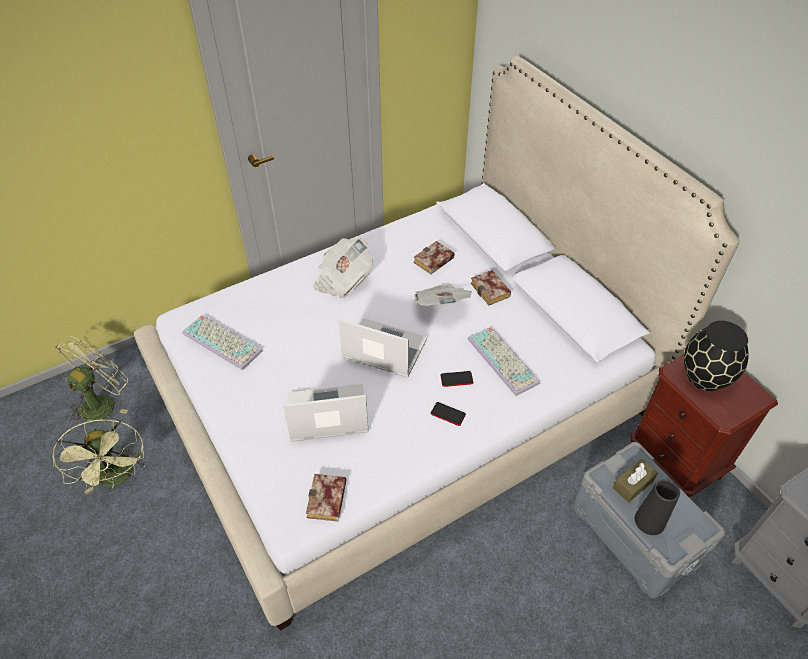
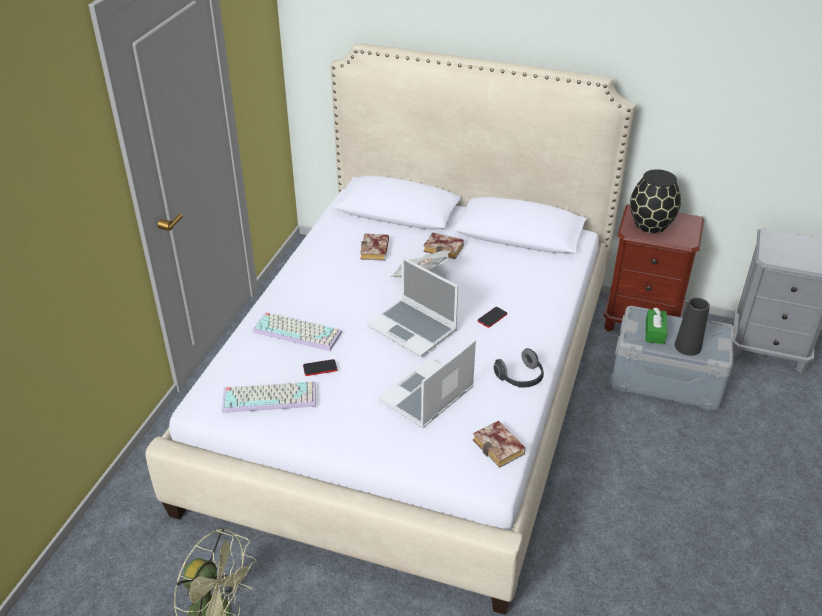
camera: 40 degrees left, 10 degrees down
green fan [56,336,128,425] -> none
newspaper [313,238,373,298] -> none
laptop [338,318,427,378] -> laptop turned 120 degrees counterclockwise [367,257,458,357]
phone [431,402,466,426] -> phone moved to [303,359,337,376]
keyboard [468,327,540,396] -> keyboard moved to [252,312,342,351]
brown tissue box [613,459,658,503] -> green tissue box [646,308,667,344]
none -> headphones [493,348,544,388]

